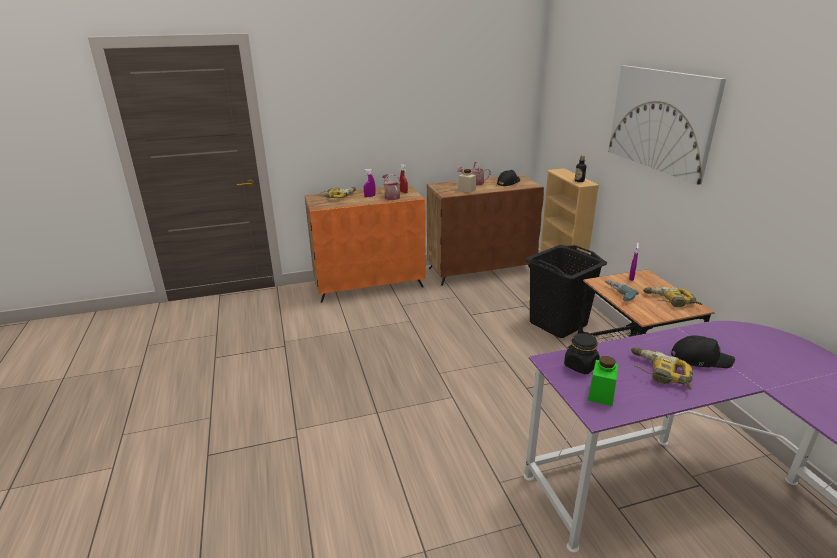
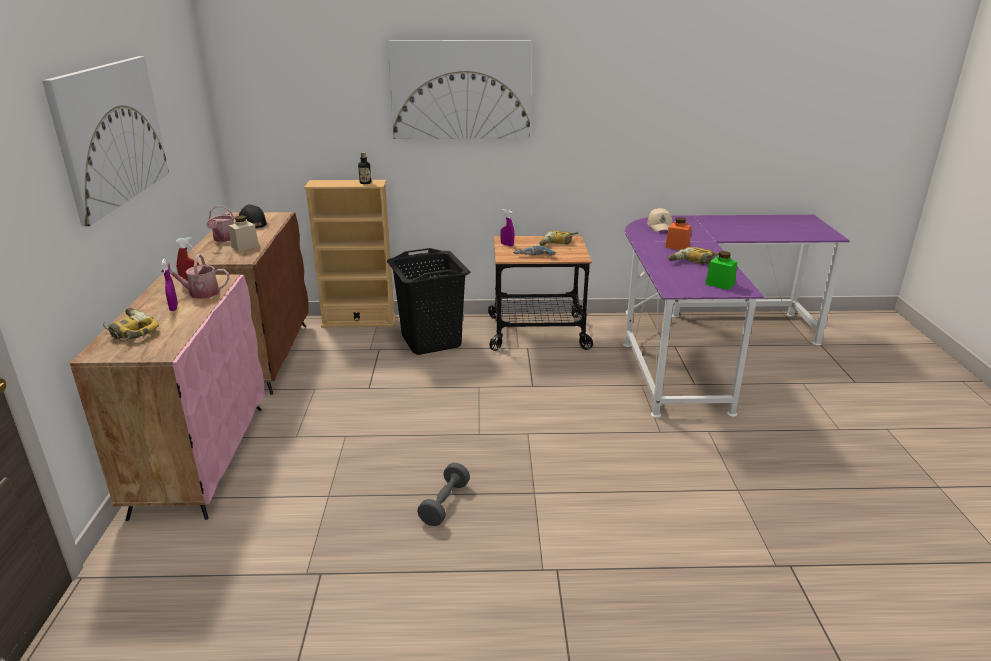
camera: 75 degrees left, 0 degrees up
orange cabinet [305,185,426,303] -> pink cabinet [70,275,264,521]
black jar [564,333,600,374] -> none
black cap [671,335,735,368] -> orange jar [665,217,691,250]
none -> picture [42,56,169,226]
none -> grey dumbbell [417,463,470,526]
none -> beige cap [647,208,672,232]

